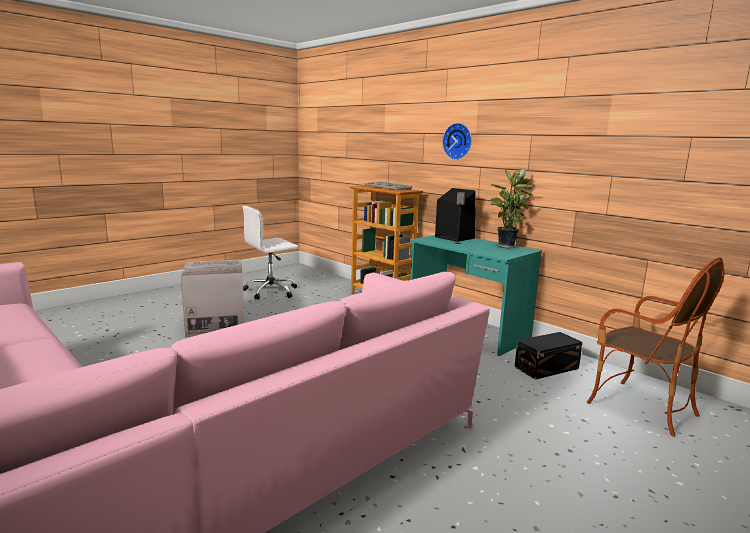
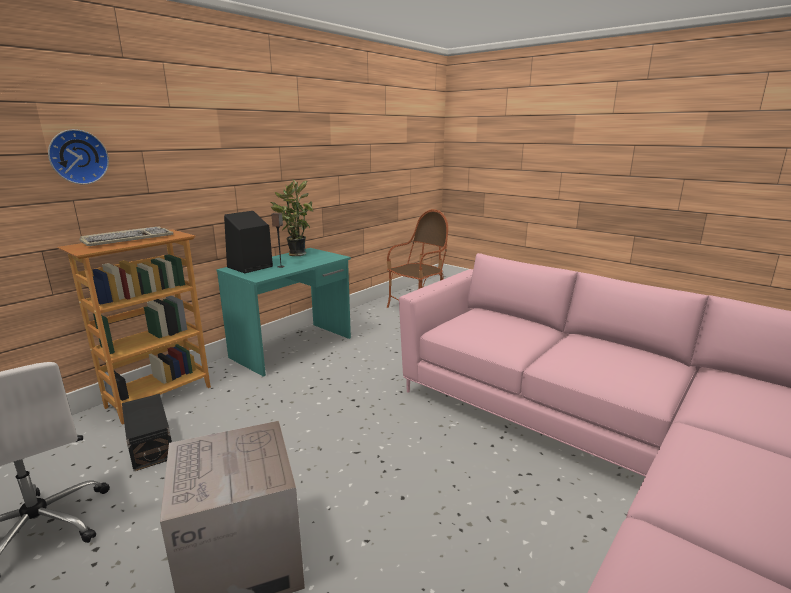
camera: 95 degrees left, 5 degrees up
wall clock [442,123,472,160] -> wall clock moved to [48,129,109,184]
black storage box [515,332,583,380] -> black storage box moved to [122,394,172,471]

